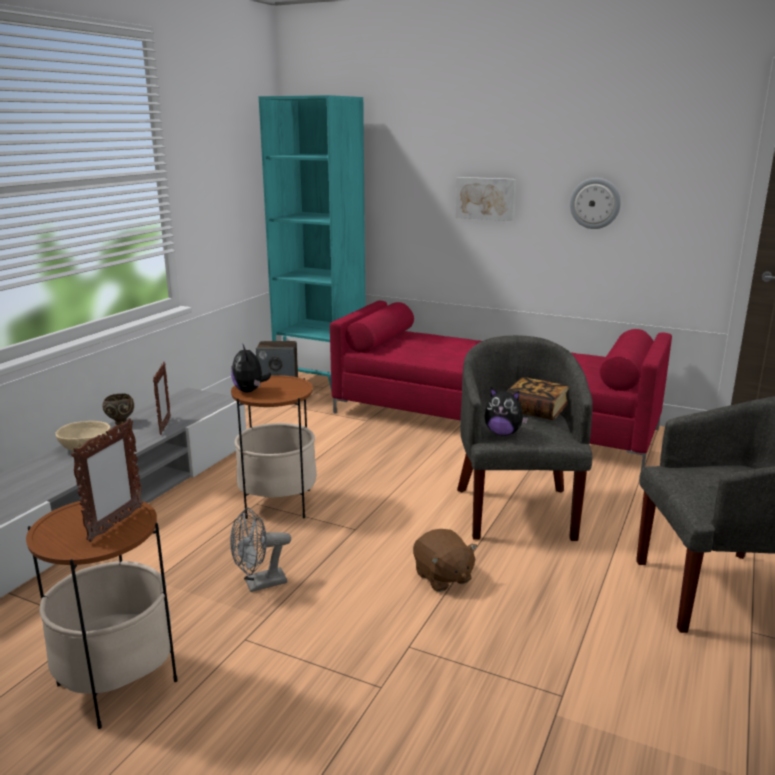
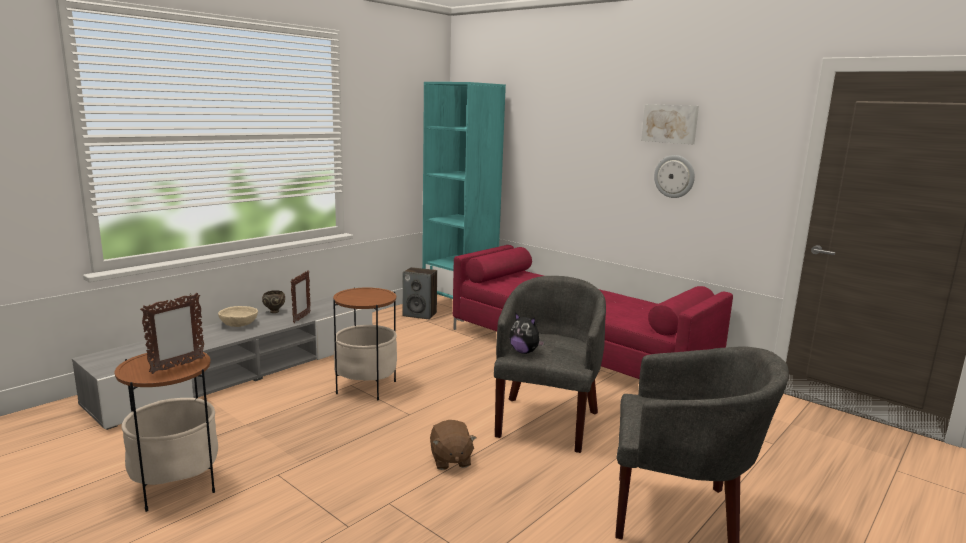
camera: 15 degrees right, 5 degrees down
grey fan [230,507,291,592] -> none
plush toy [231,343,271,392] -> none
picture [455,177,516,221] -> picture moved to [641,104,699,144]
book [506,377,569,420] -> none

